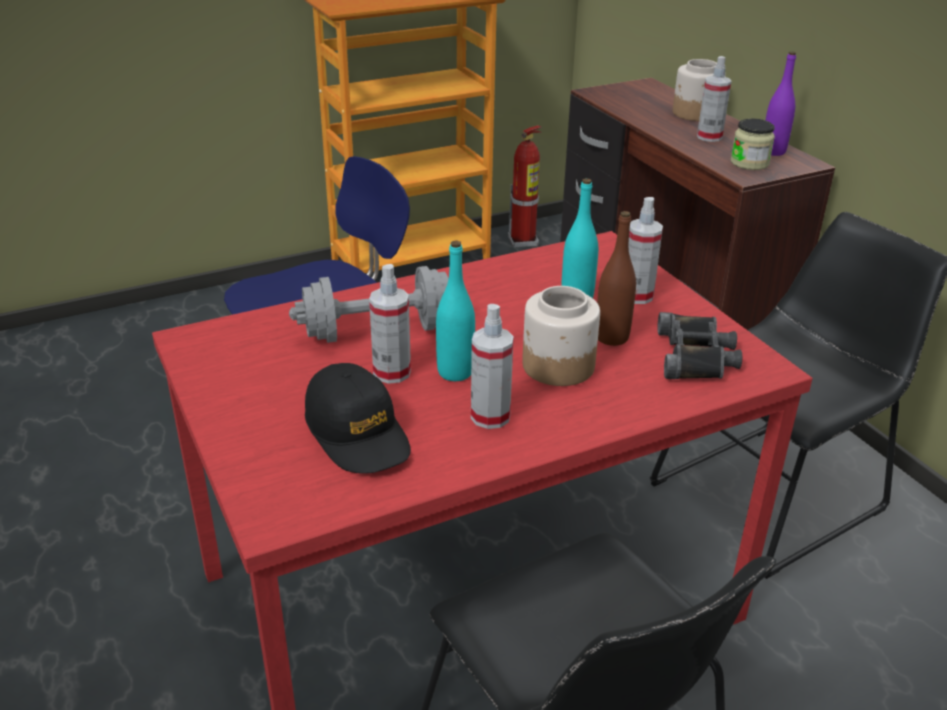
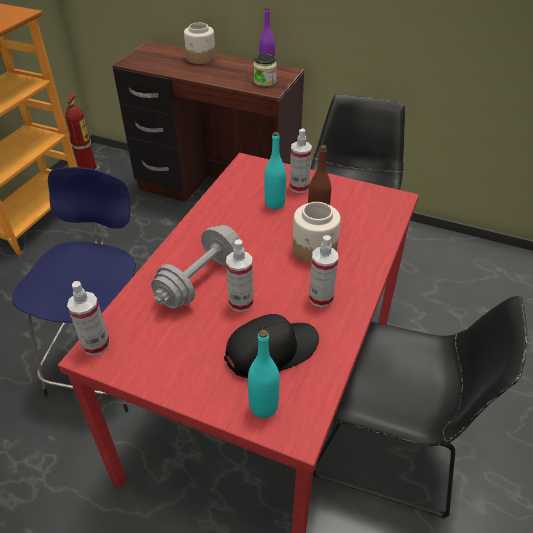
camera: 40 degrees left, 10 degrees up
black cap [305,363,411,474] -> black cap turned 45 degrees counterclockwise [224,314,319,378]
turquoise bottle [436,241,475,381] -> turquoise bottle moved to [248,330,280,418]
black binoculars [657,312,742,379] -> none
spray bottle [697,56,731,142] -> spray bottle moved to [67,281,110,356]

